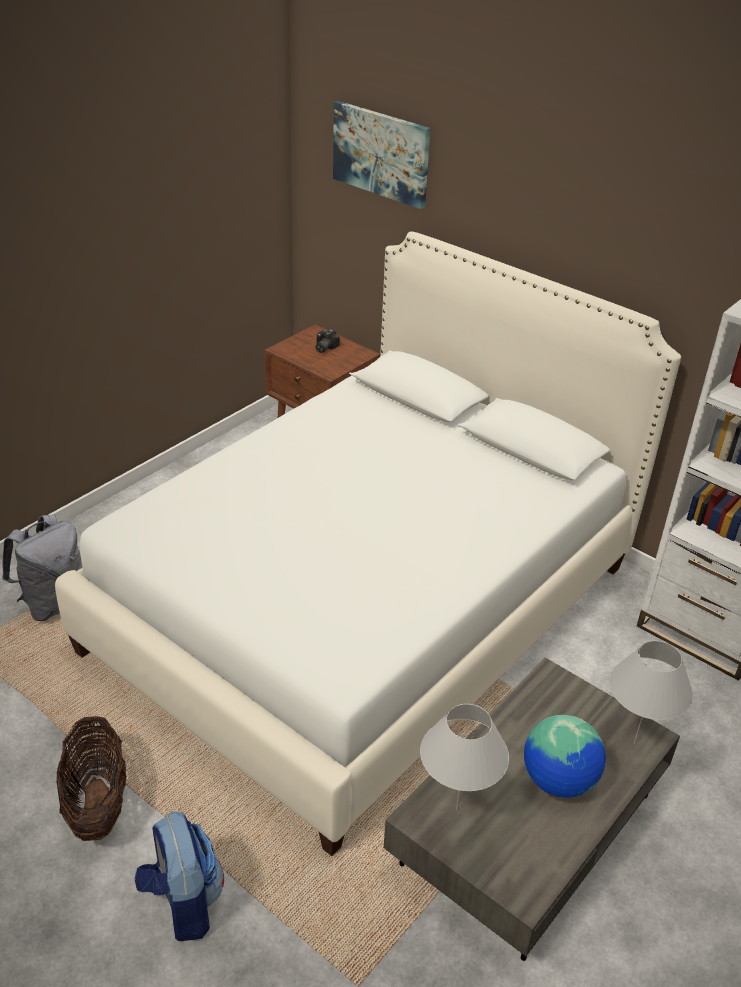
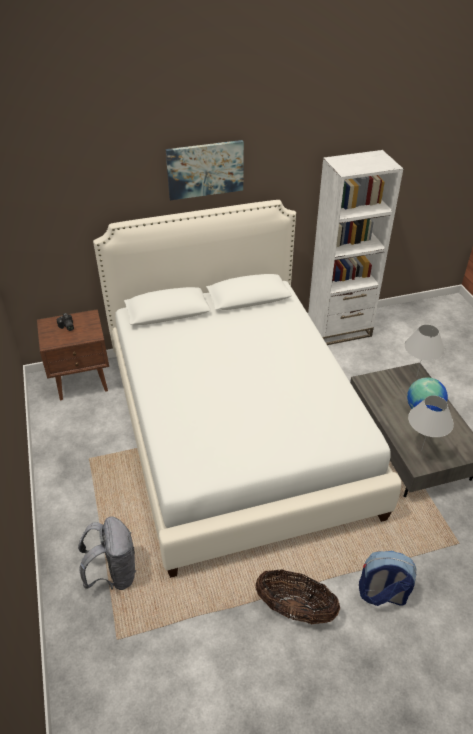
camera: 55 degrees left, 5 degrees up
picture [333,101,431,209] -> picture moved to [166,140,244,200]

